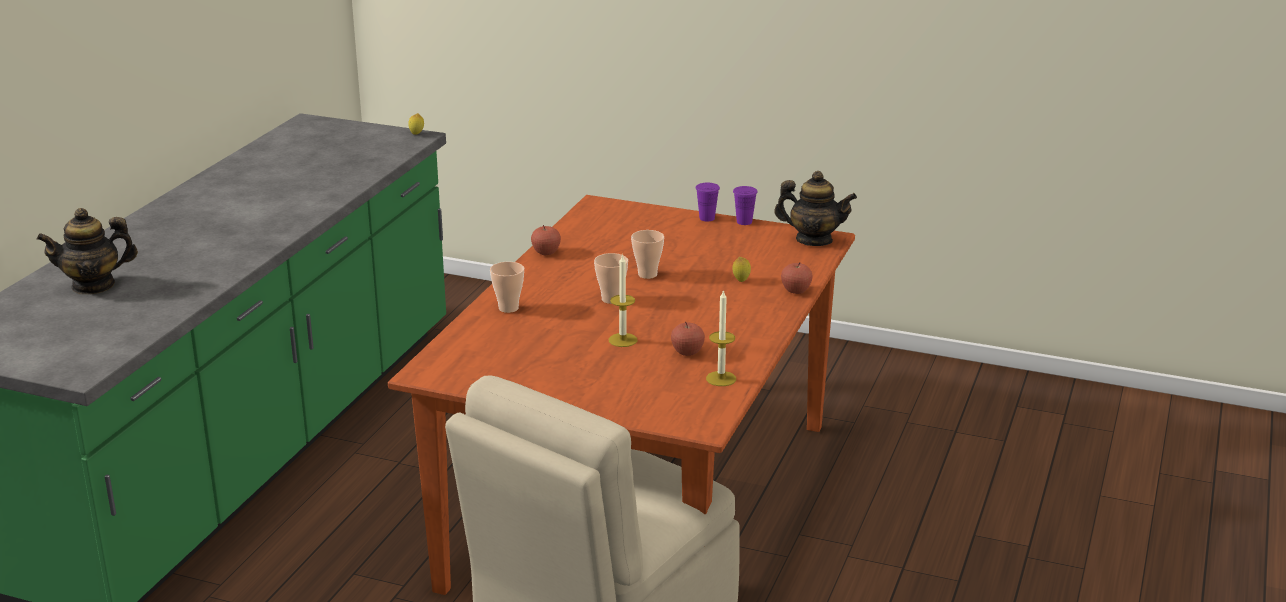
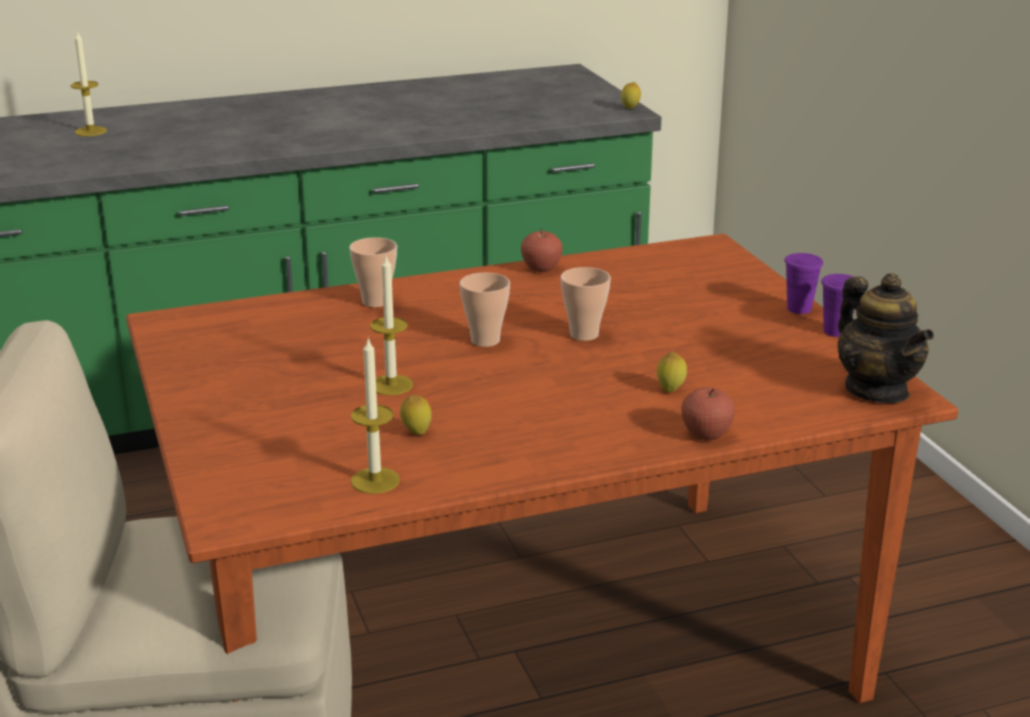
camera: 50 degrees right, 0 degrees up
teapot [36,208,138,294] -> candle [71,31,107,136]
apple [671,321,705,356] -> lemon [400,395,431,435]

